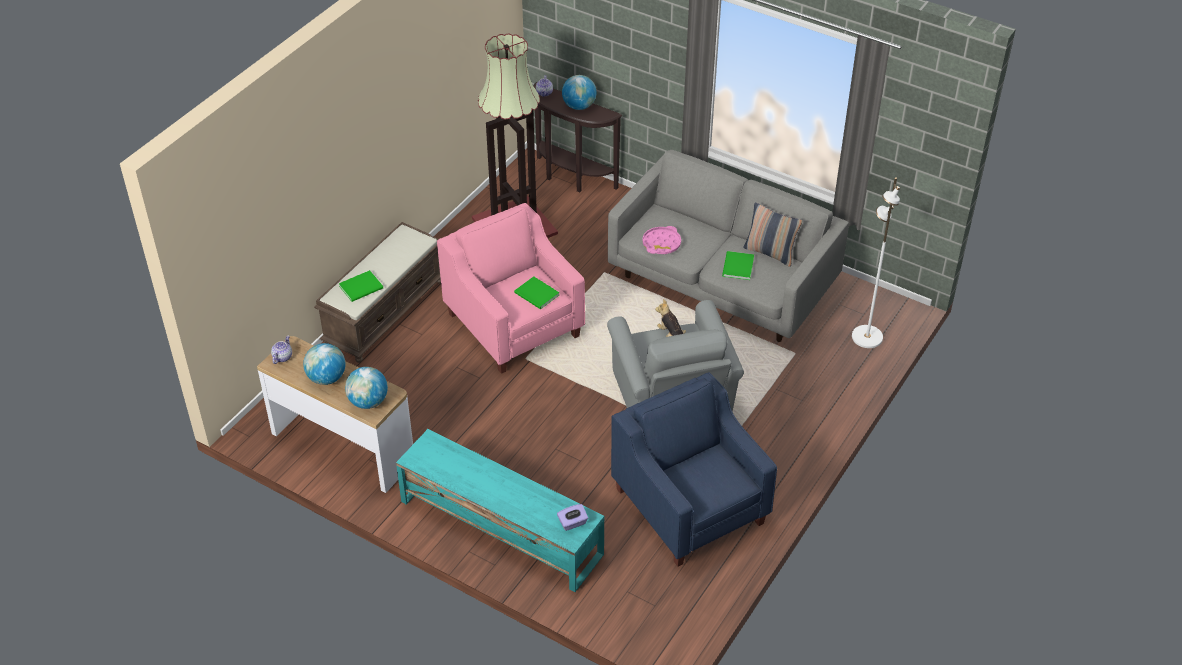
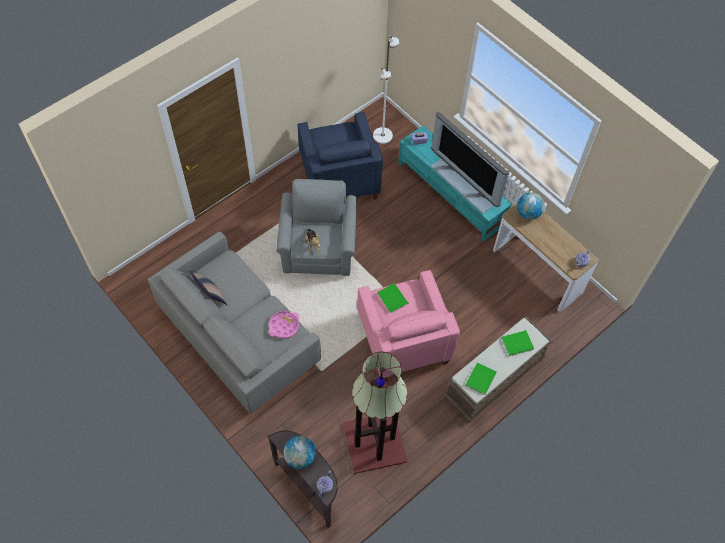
camera: 165 degrees left, 15 degrees up
globe [303,343,346,385] -> none
green book [722,251,754,280] -> green book moved to [466,362,497,395]
white floor lamp [852,177,900,348] -> white floor lamp moved to [373,35,400,144]
none -> television [430,111,509,214]

